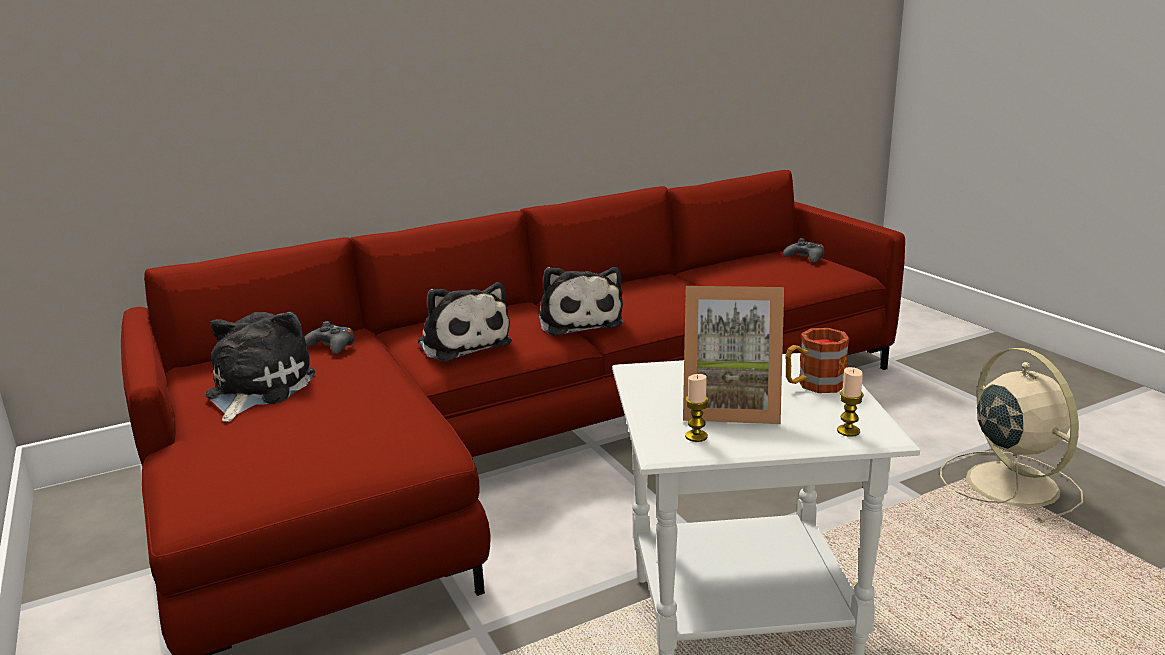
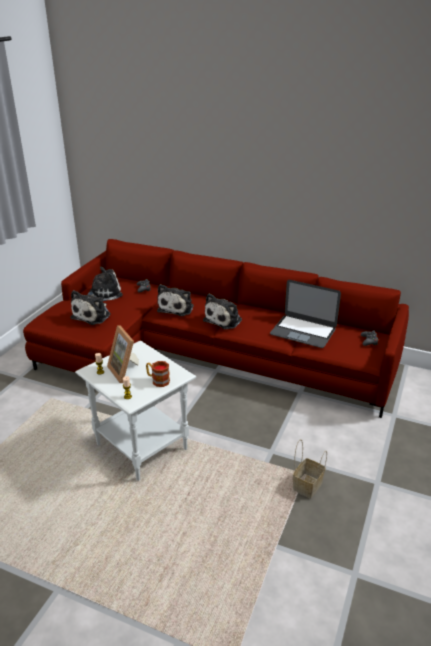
camera: 50 degrees right, 10 degrees up
beige fan [940,348,1083,523] -> basket [293,439,327,499]
none -> plush toy [71,290,111,325]
none -> laptop [270,280,341,348]

